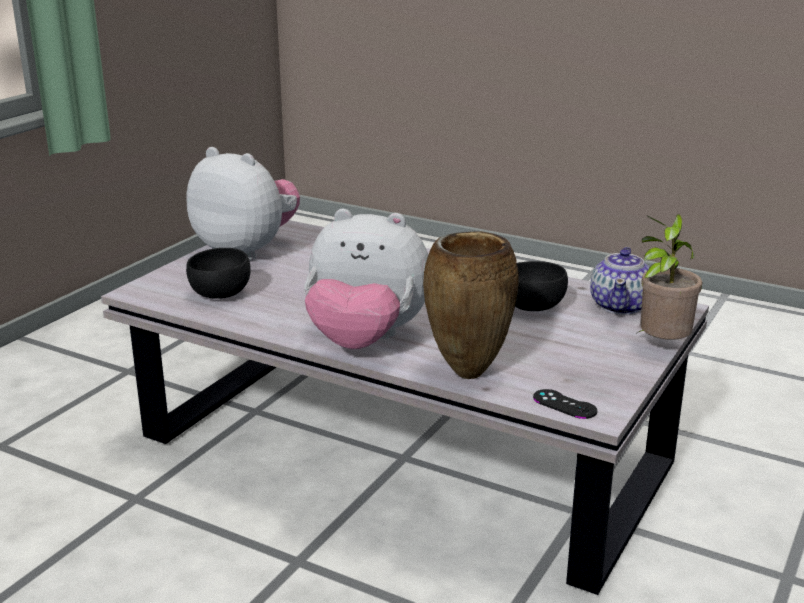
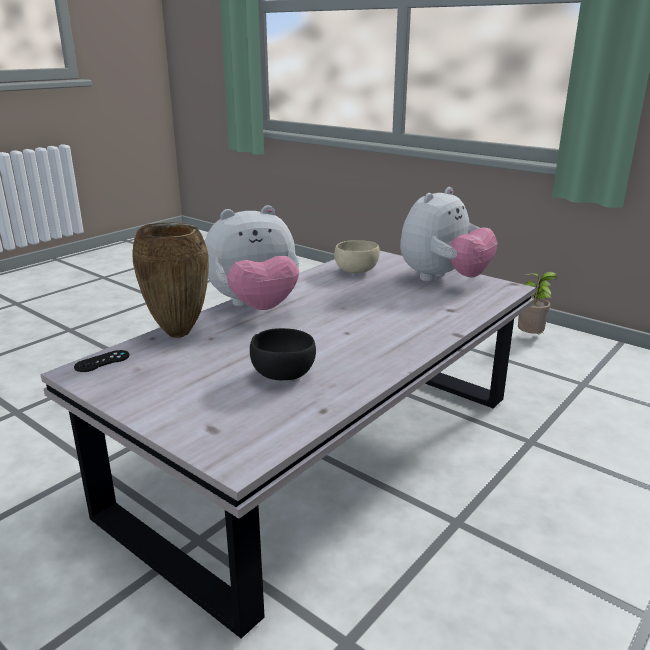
camera: 100 degrees right, 0 degrees up
black bowl [186,248,251,299] -> beige bowl [334,240,380,273]
plush toy [304,209,428,349] -> plush toy turned 135 degrees counterclockwise [205,205,299,310]
teapot [590,247,650,315] -> none
potted plant [635,214,702,340] -> potted plant moved to [518,272,557,334]

